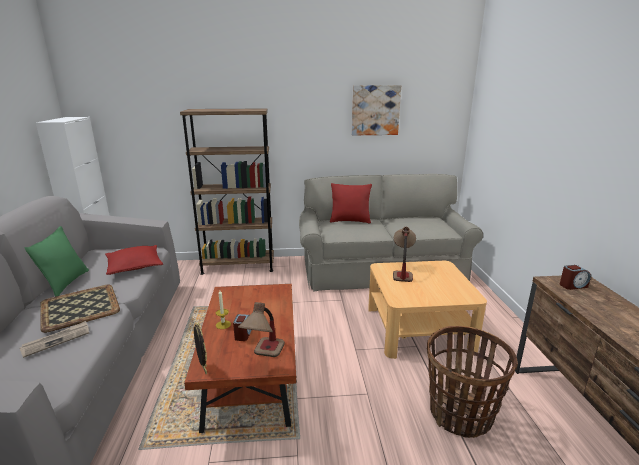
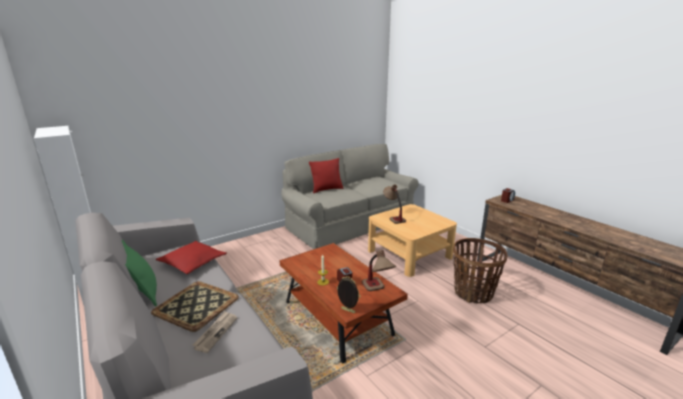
camera: 30 degrees left, 0 degrees up
brown bookcase [180,108,274,275] -> none
picture [351,85,401,135] -> none

